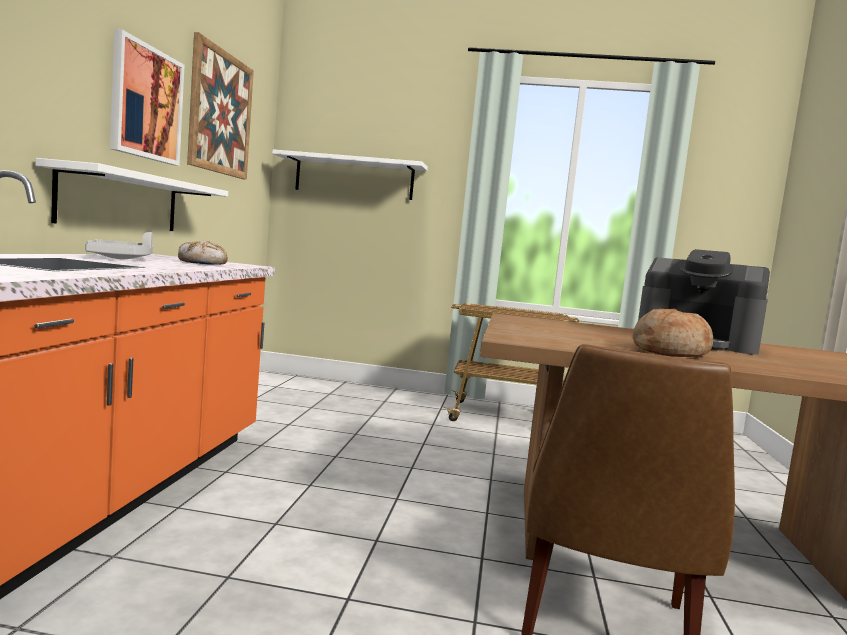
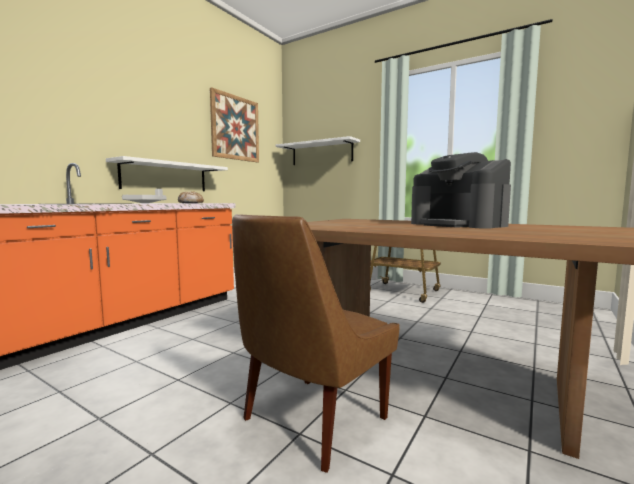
camera: 25 degrees right, 0 degrees up
picture [110,29,185,166] -> none
bread [633,309,713,357] -> none

